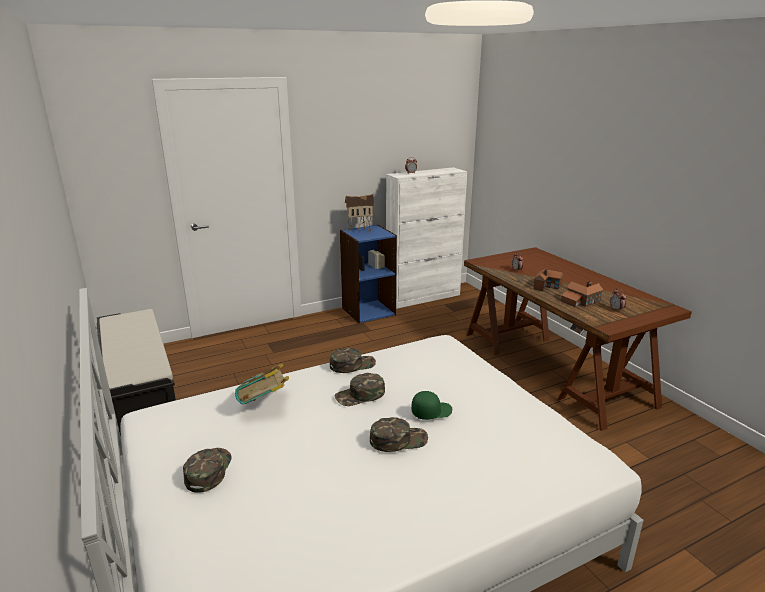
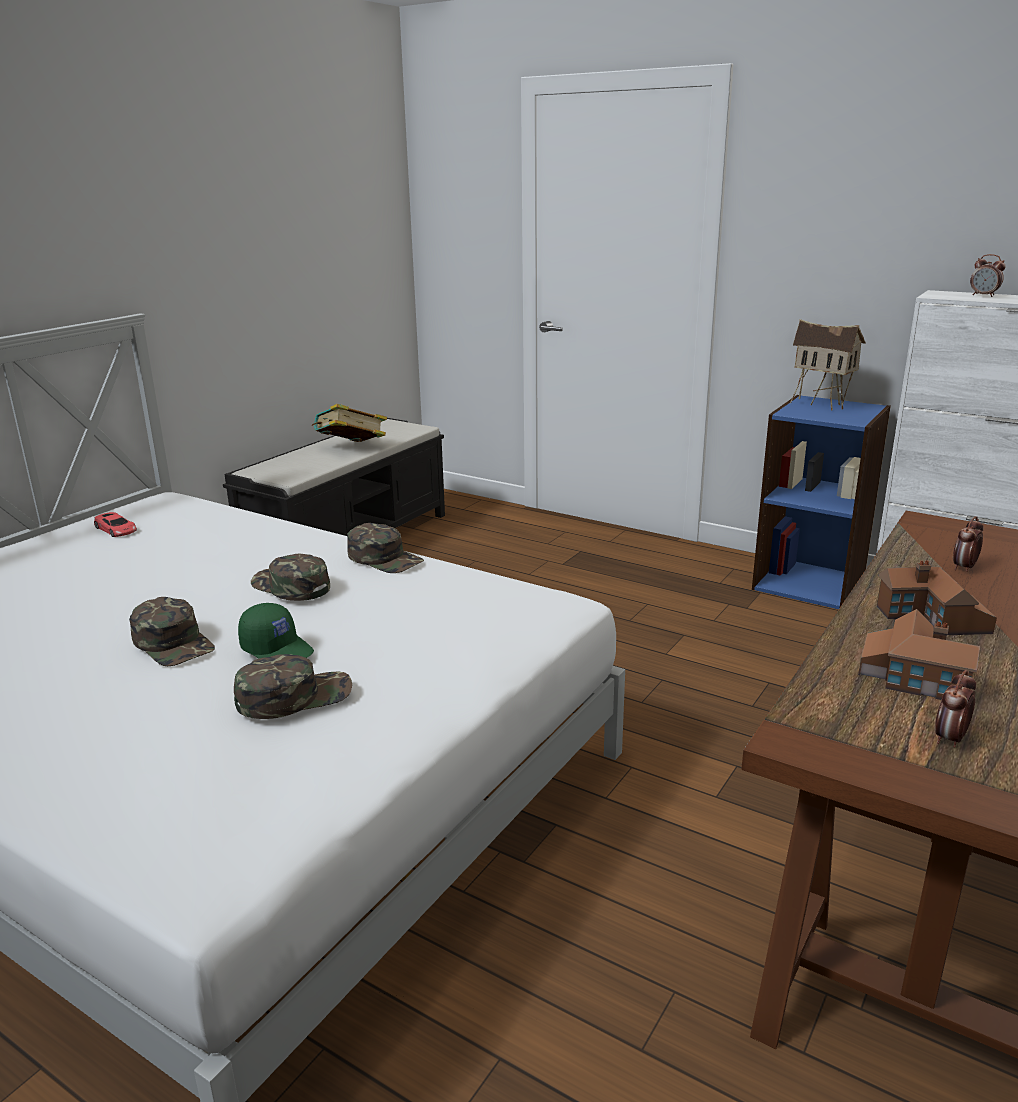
camera: 60 degrees right, 0 degrees up
green cap [183,448,232,493] -> green cap moved to [234,654,352,719]
book [235,363,289,404] -> book moved to [311,404,387,442]
none -> red toy car [94,512,137,537]

